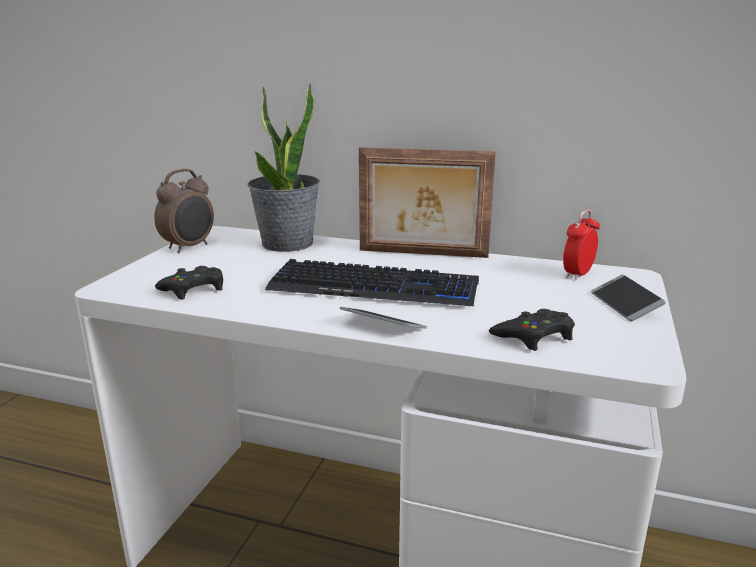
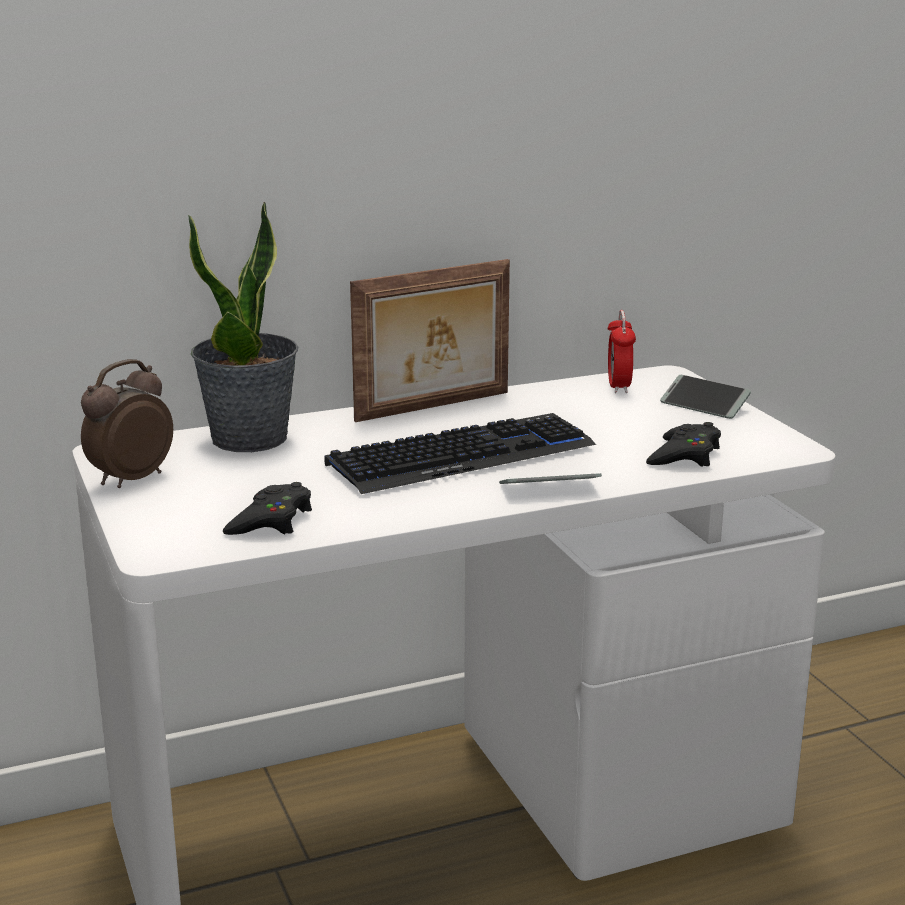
camera: 40 degrees left, 0 degrees up
alarm clock [154,169,214,253] -> alarm clock turned 135 degrees counterclockwise [81,359,173,488]

